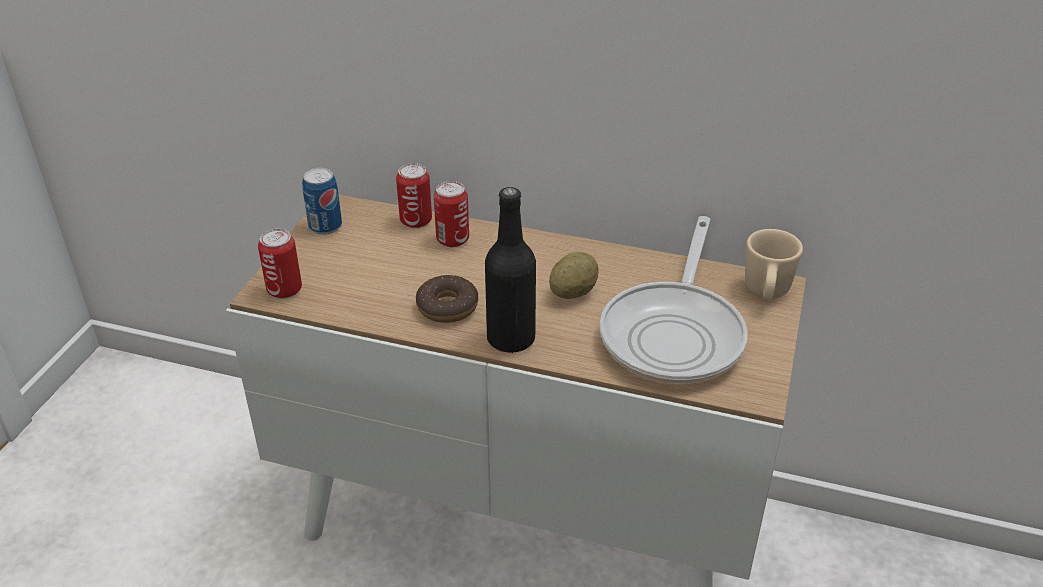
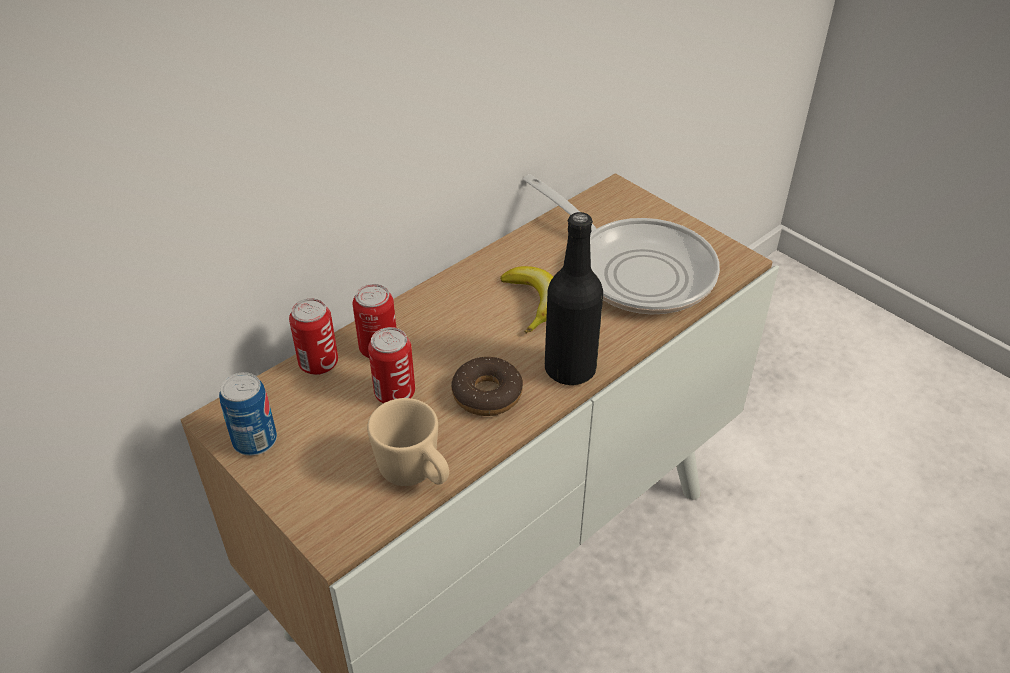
camera: 60 degrees left, 5 degrees up
can [258,229,302,299] -> can moved to [368,327,415,403]
potato [549,252,599,299] -> banana [500,266,553,334]
beige mug [745,229,803,300] -> beige mug moved to [367,398,449,486]

